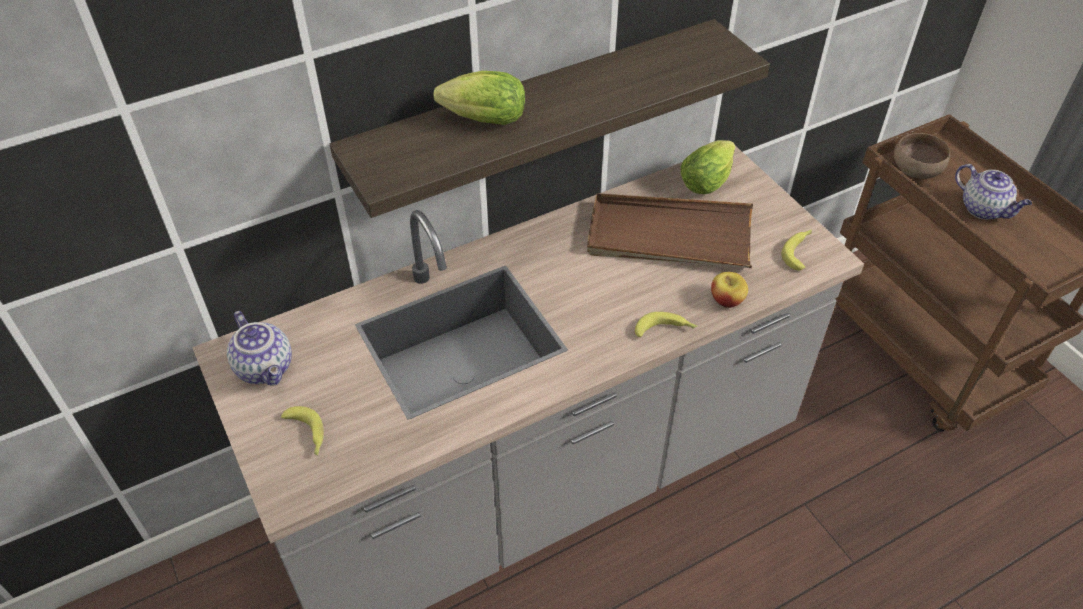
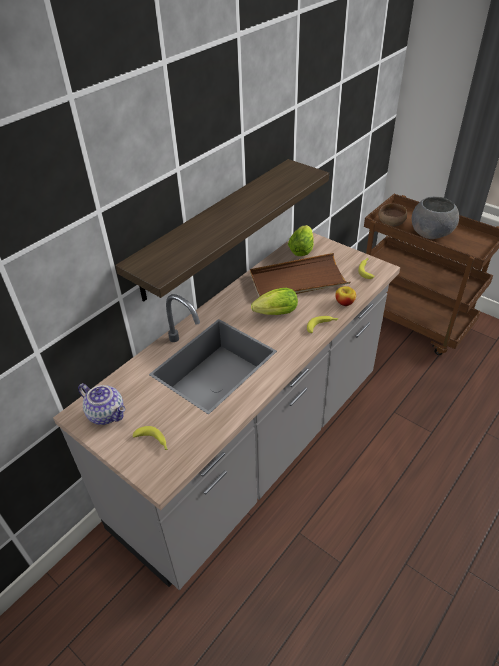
camera: 20 degrees left, 5 degrees down
lettuce [433,71,525,125] -> lettuce moved to [251,288,298,315]
teapot [955,164,1032,219] -> grey bowl [412,197,459,239]

